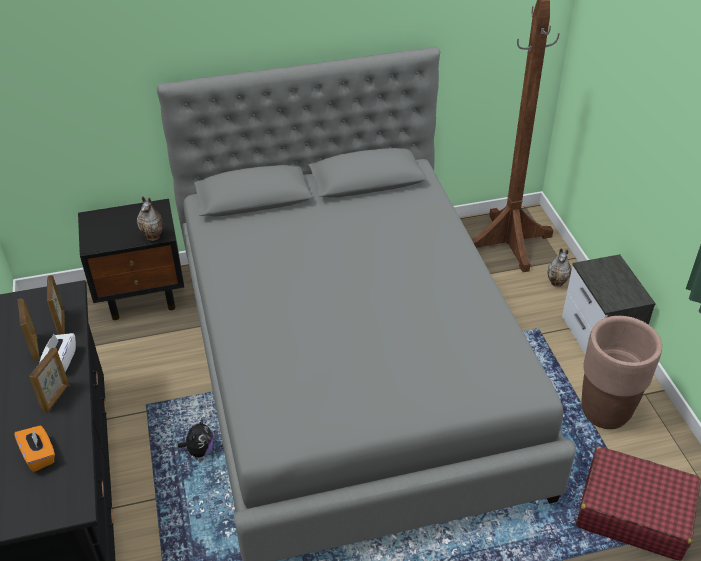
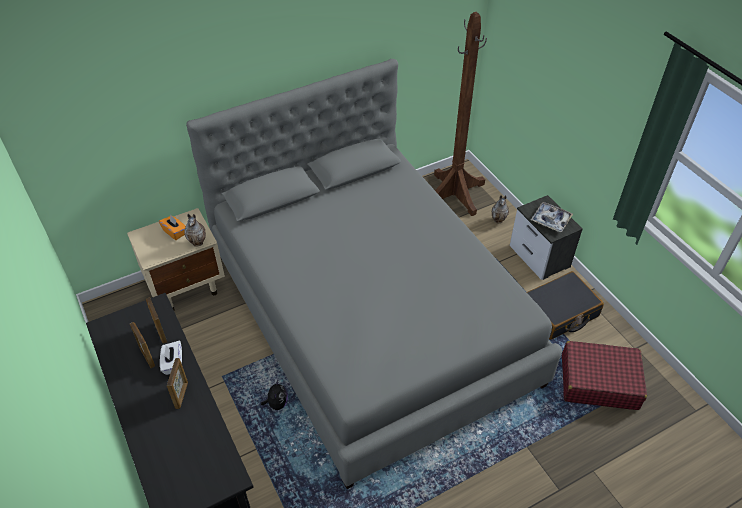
camera: 15 degrees left, 5 degrees up
orange tissue box [14,426,55,472] -> orange tissue box moved to [159,214,186,240]
black nightstand [78,199,184,320] -> beige nightstand [127,208,225,310]
brown planter [581,316,662,429] -> black suitcase [527,271,604,340]
none -> tray [531,202,573,232]

